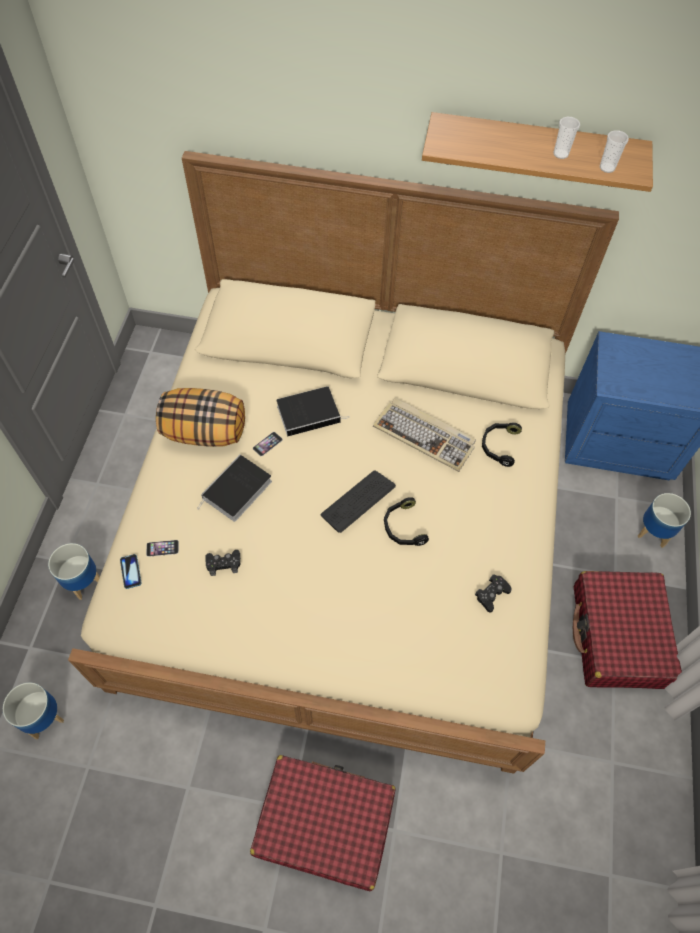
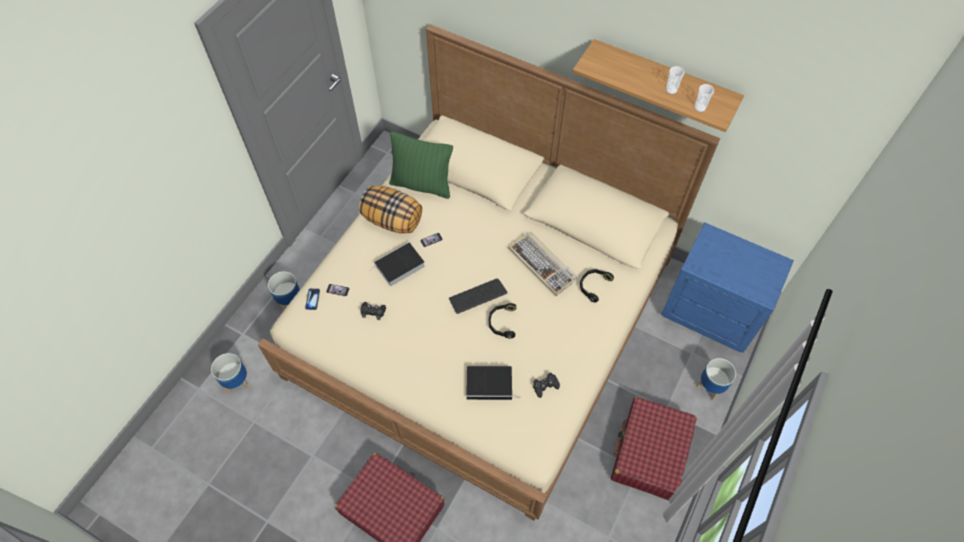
camera: 20 degrees right, 0 degrees up
book [276,386,350,436] -> book moved to [466,366,521,400]
none -> green pillow [389,132,453,199]

